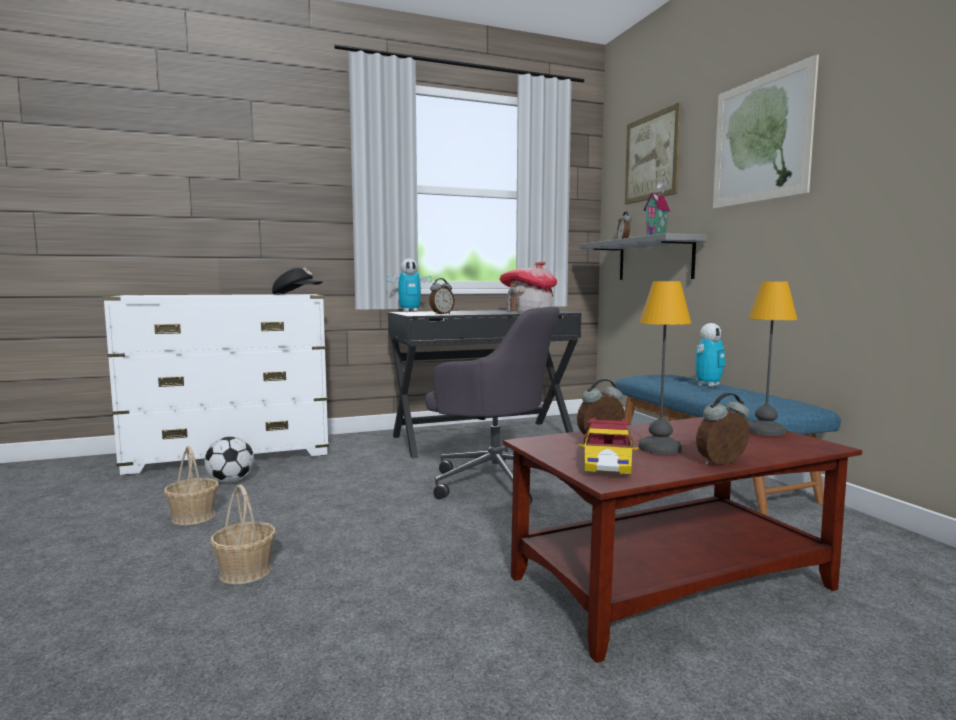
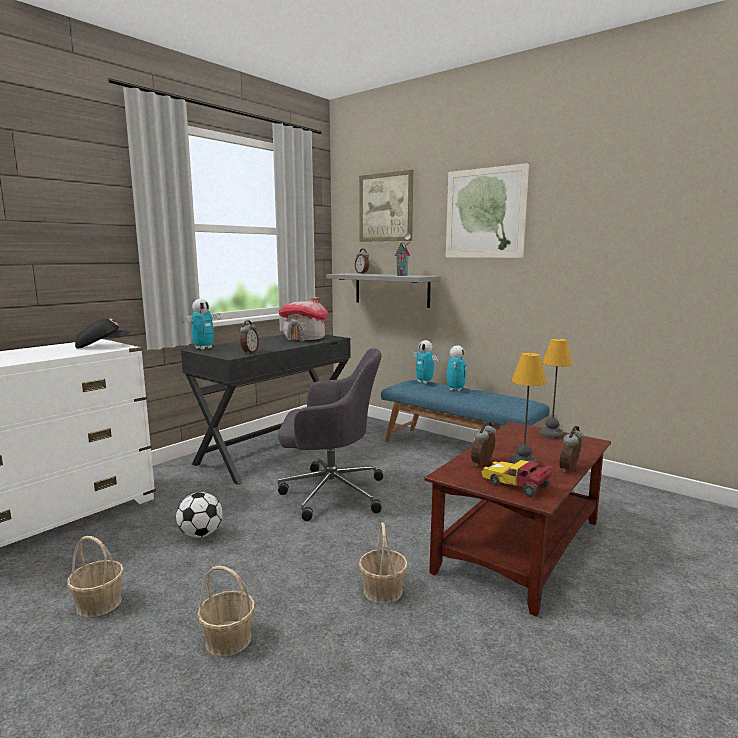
camera: 30 degrees left, 5 degrees up
football [204,437,254,483] -> football moved to [176,492,223,538]
toy car [579,417,639,474] -> toy car turned 150 degrees clockwise [481,460,555,497]
none -> basket [359,522,408,604]
none -> toy robot [411,340,440,384]

